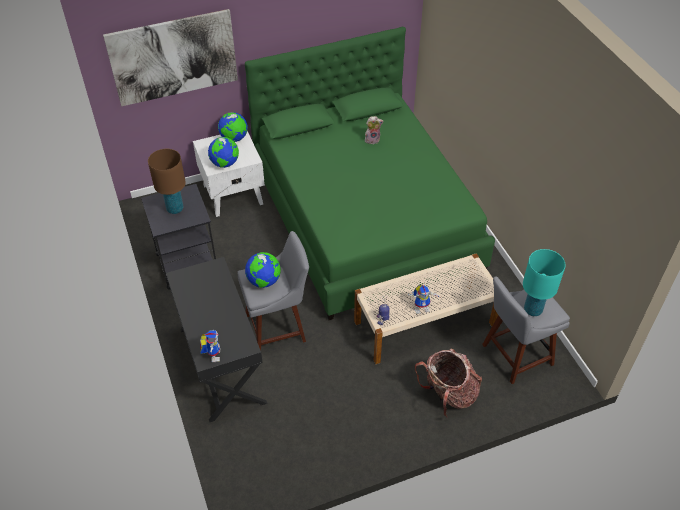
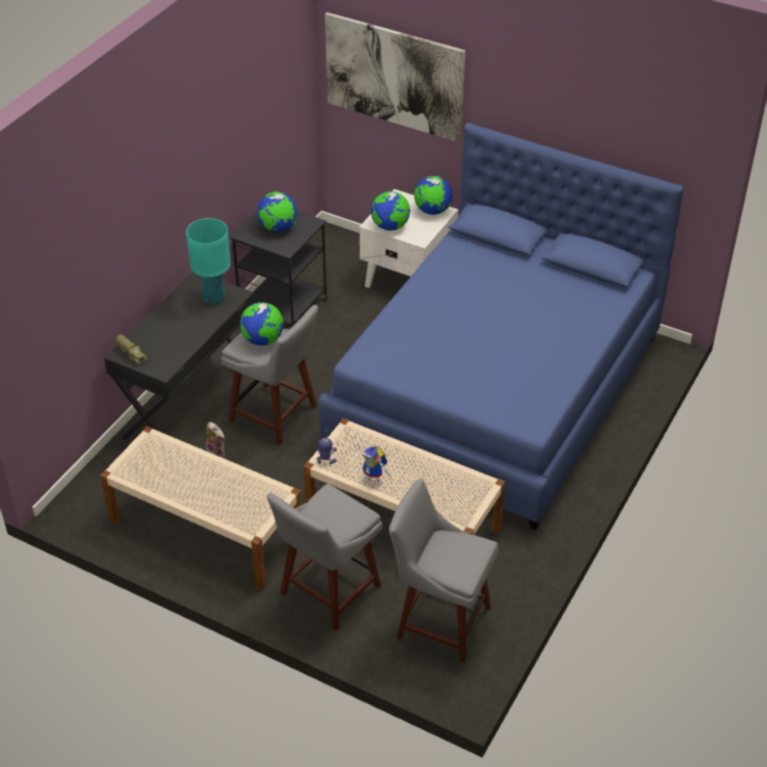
camera: 50 degrees right, 5 degrees down
brown table lamp [148,149,186,214] -> globe [257,192,297,232]
toy robot [200,330,220,362] -> toy truck [116,335,147,365]
green bed [245,27,495,320] -> blue bed [319,123,684,530]
plush toy [365,116,384,144] -> plush toy moved to [206,422,225,458]
backpack [415,348,482,418] -> grey stool [267,484,382,631]
turquoise table lamp [523,249,566,316] -> turquoise table lamp moved to [186,218,231,305]
none -> beige bench [101,426,302,590]

